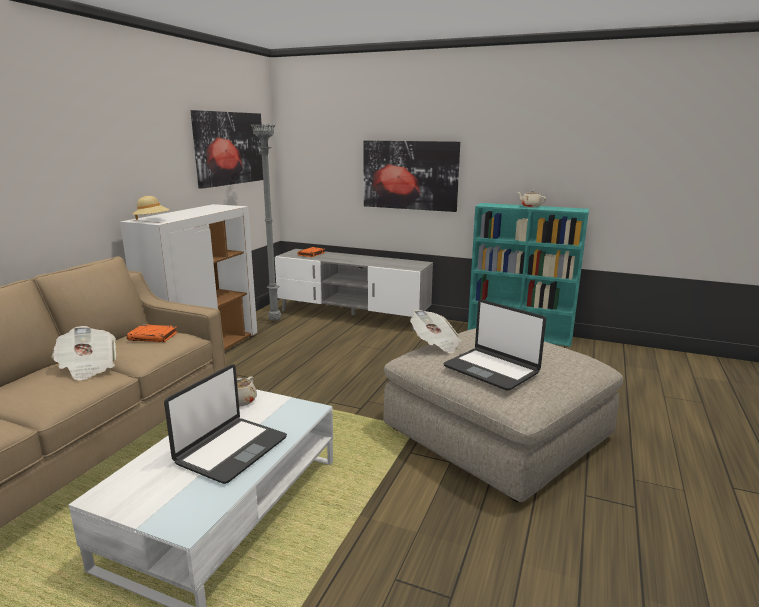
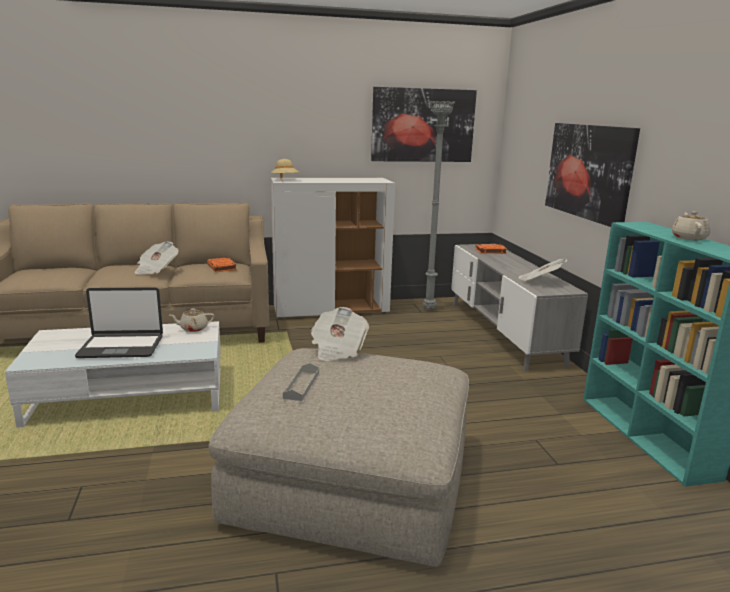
camera: 55 degrees right, 0 degrees up
laptop [443,299,546,390] -> grey tray [283,363,319,401]
none -> newspaper [518,259,567,282]

